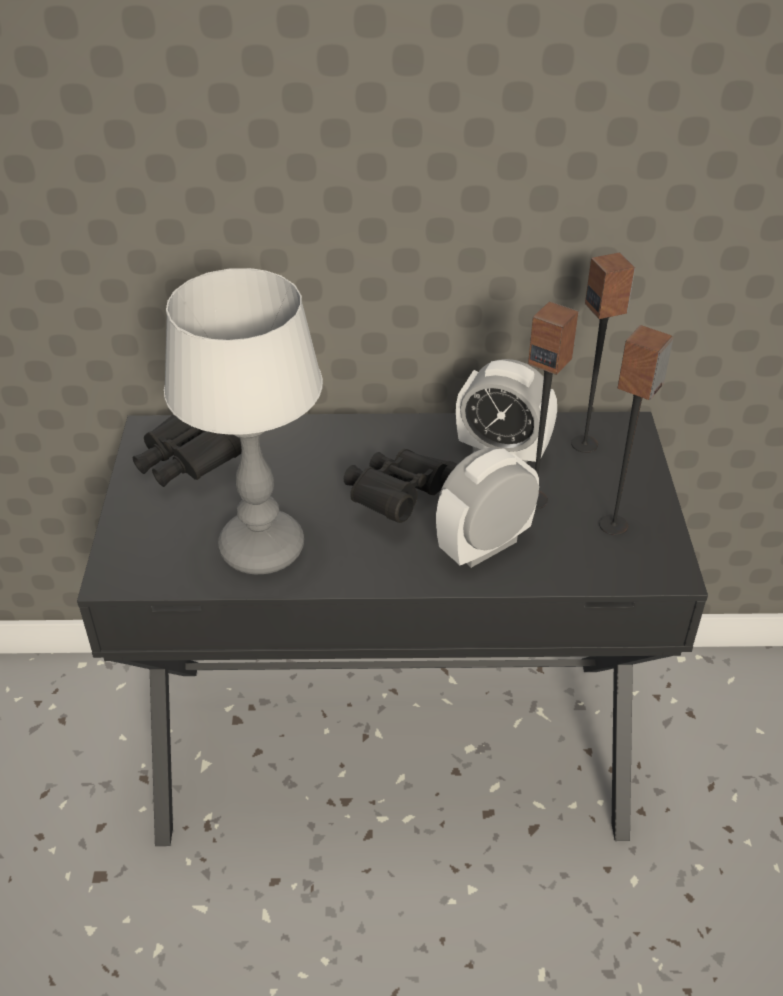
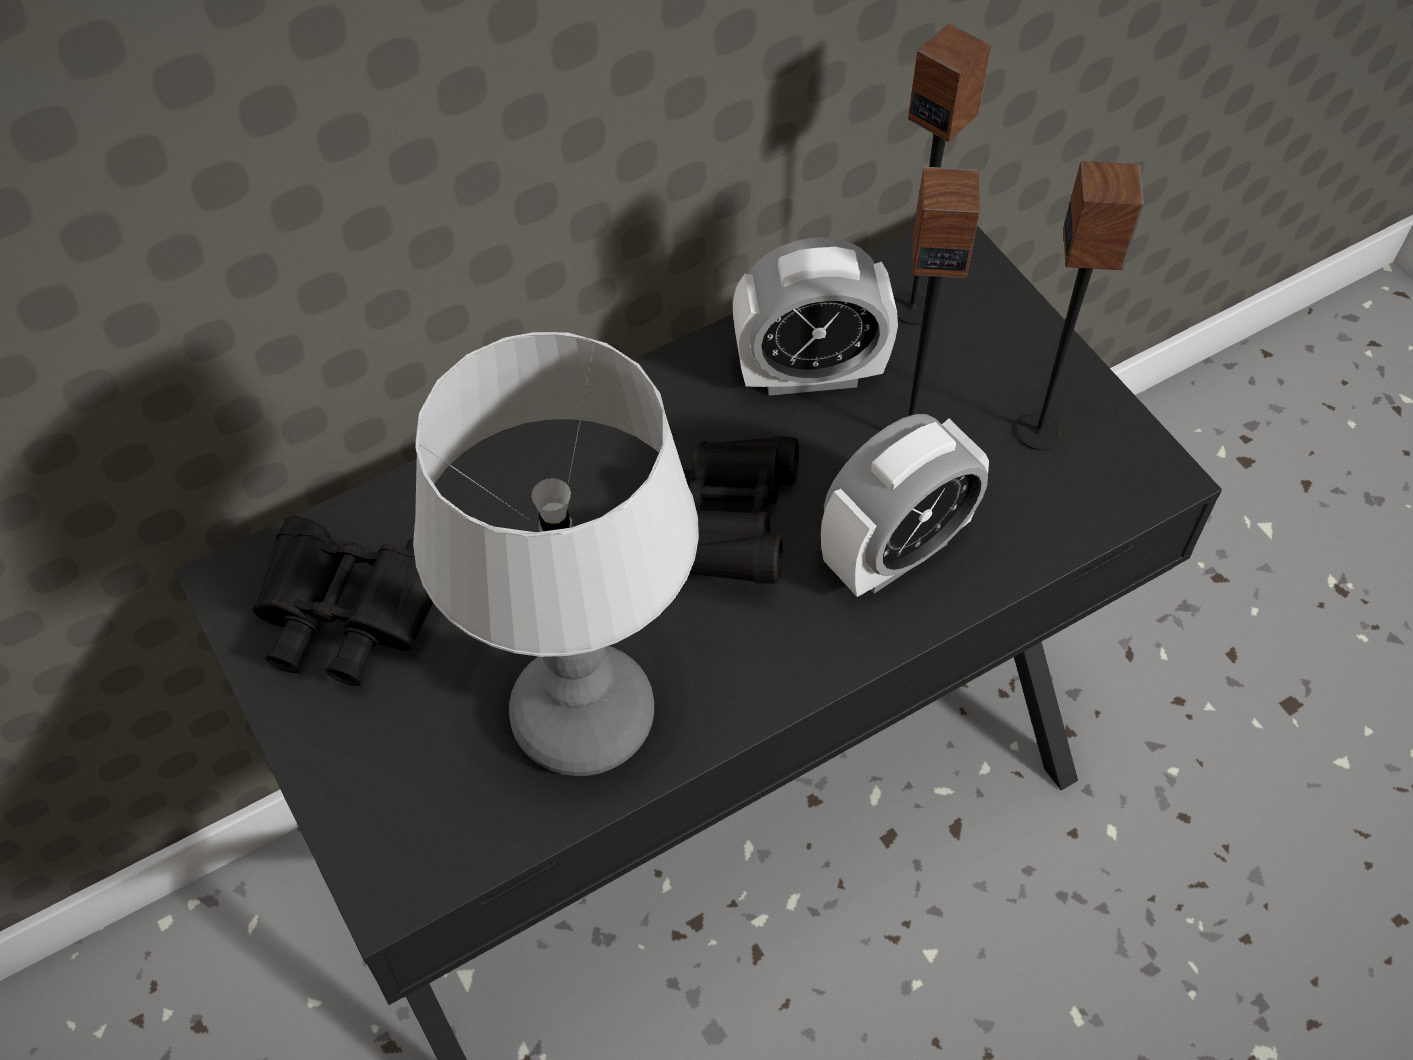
camera: 30 degrees left, 15 degrees up
alarm clock [436,448,539,568] -> alarm clock turned 150 degrees counterclockwise [821,414,989,597]

